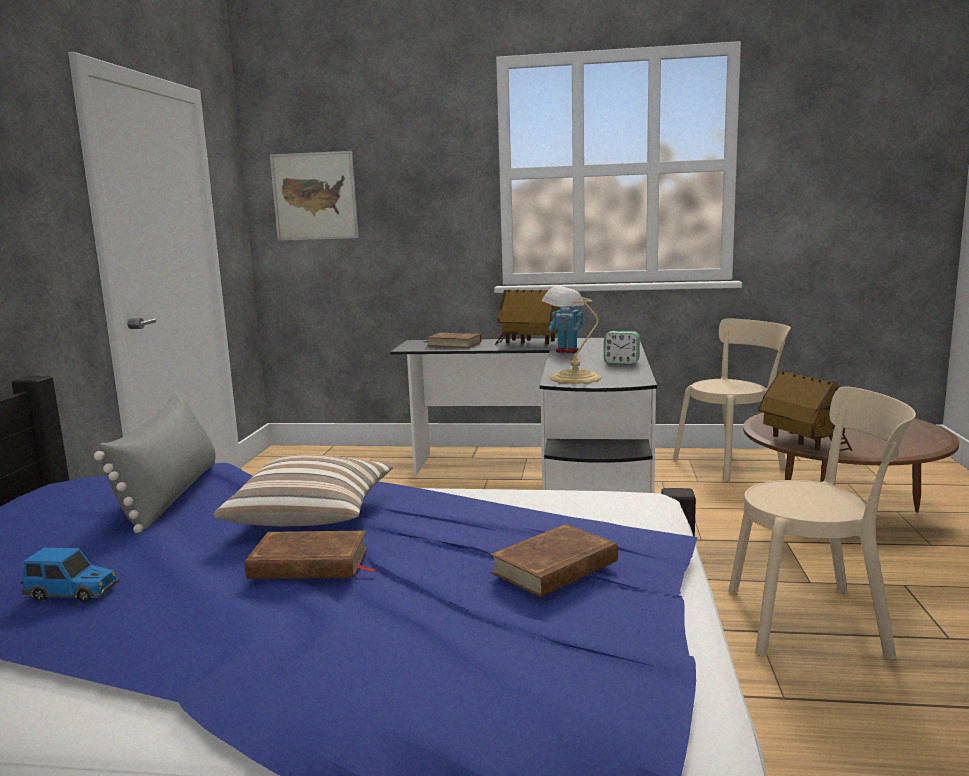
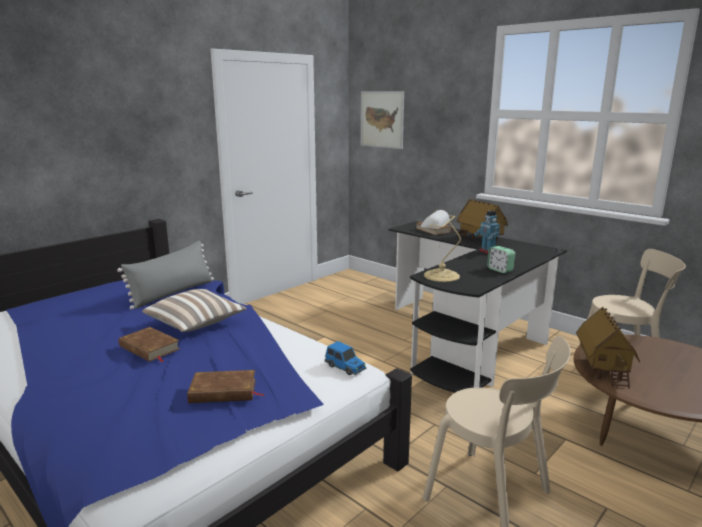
camera: 35 degrees right, 5 degrees up
toy car [21,548,119,603] -> toy car moved to [325,341,366,375]

